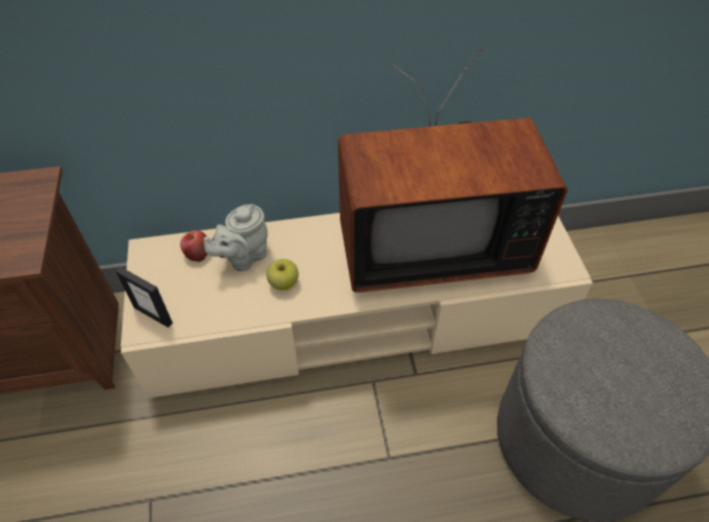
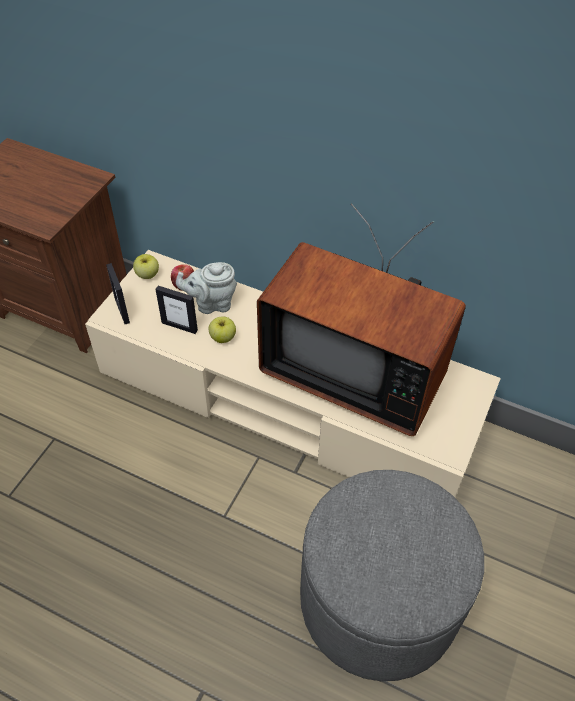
camera: 35 degrees right, 0 degrees up
none -> apple [133,254,159,279]
none -> picture frame [155,286,198,334]

